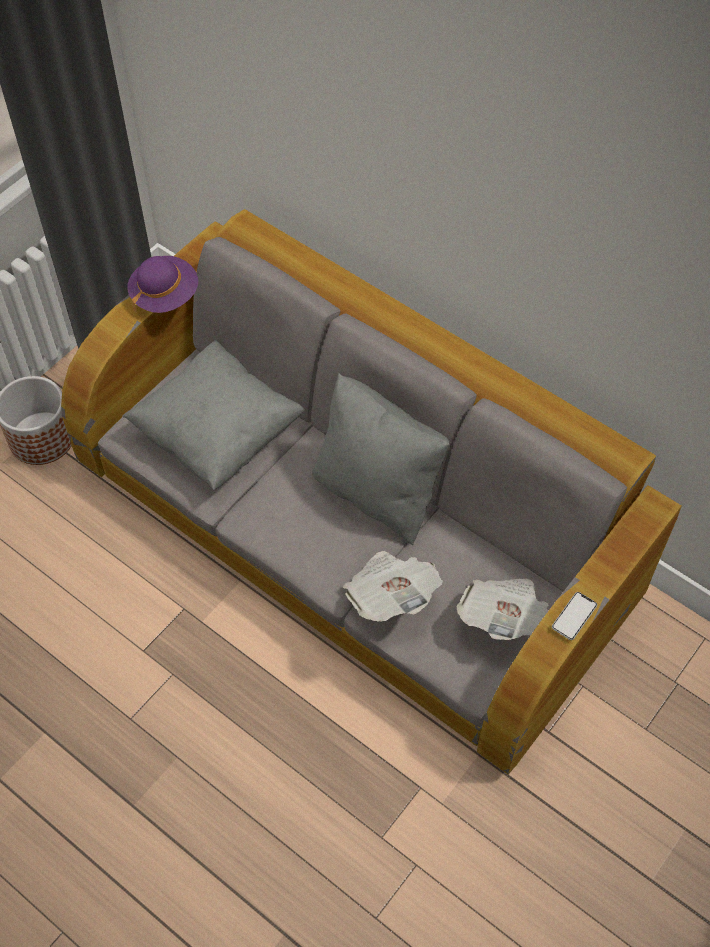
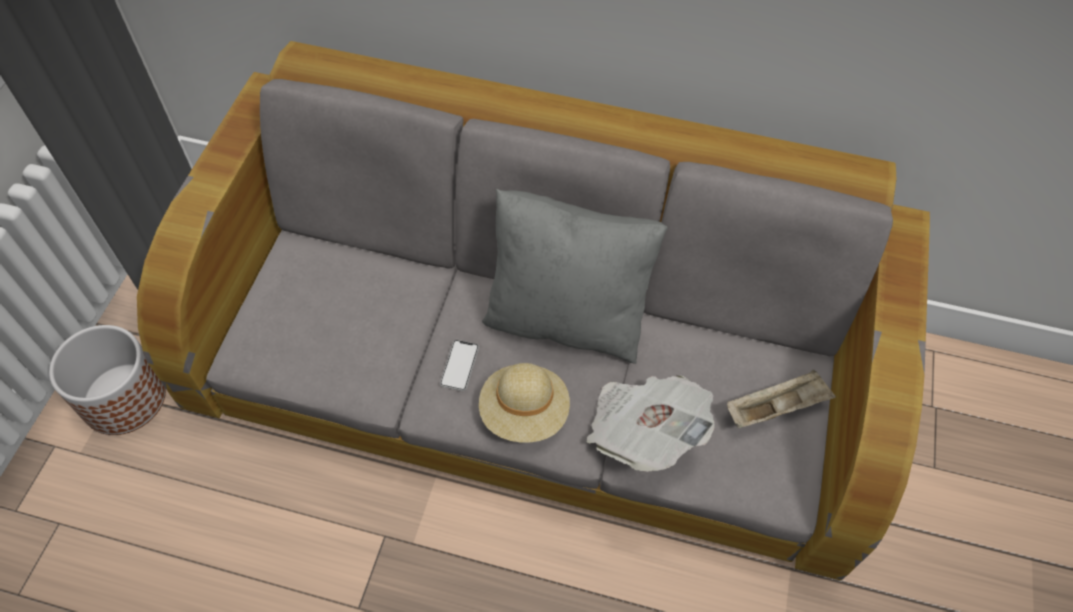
camera: 25 degrees left, 0 degrees up
grey pillow [122,340,305,490] -> none
purple hat [127,256,198,313] -> none
newspaper [456,578,549,640] -> beige tray [727,370,836,428]
phone [552,592,597,640] -> phone moved to [440,340,479,391]
none -> beige hat [479,363,570,443]

